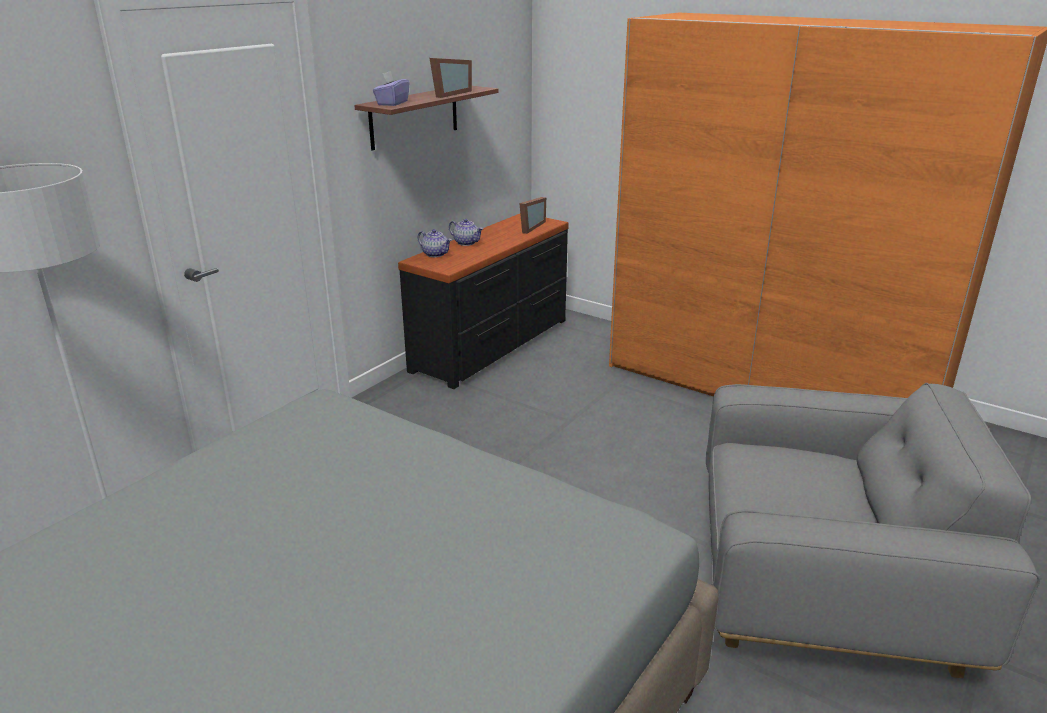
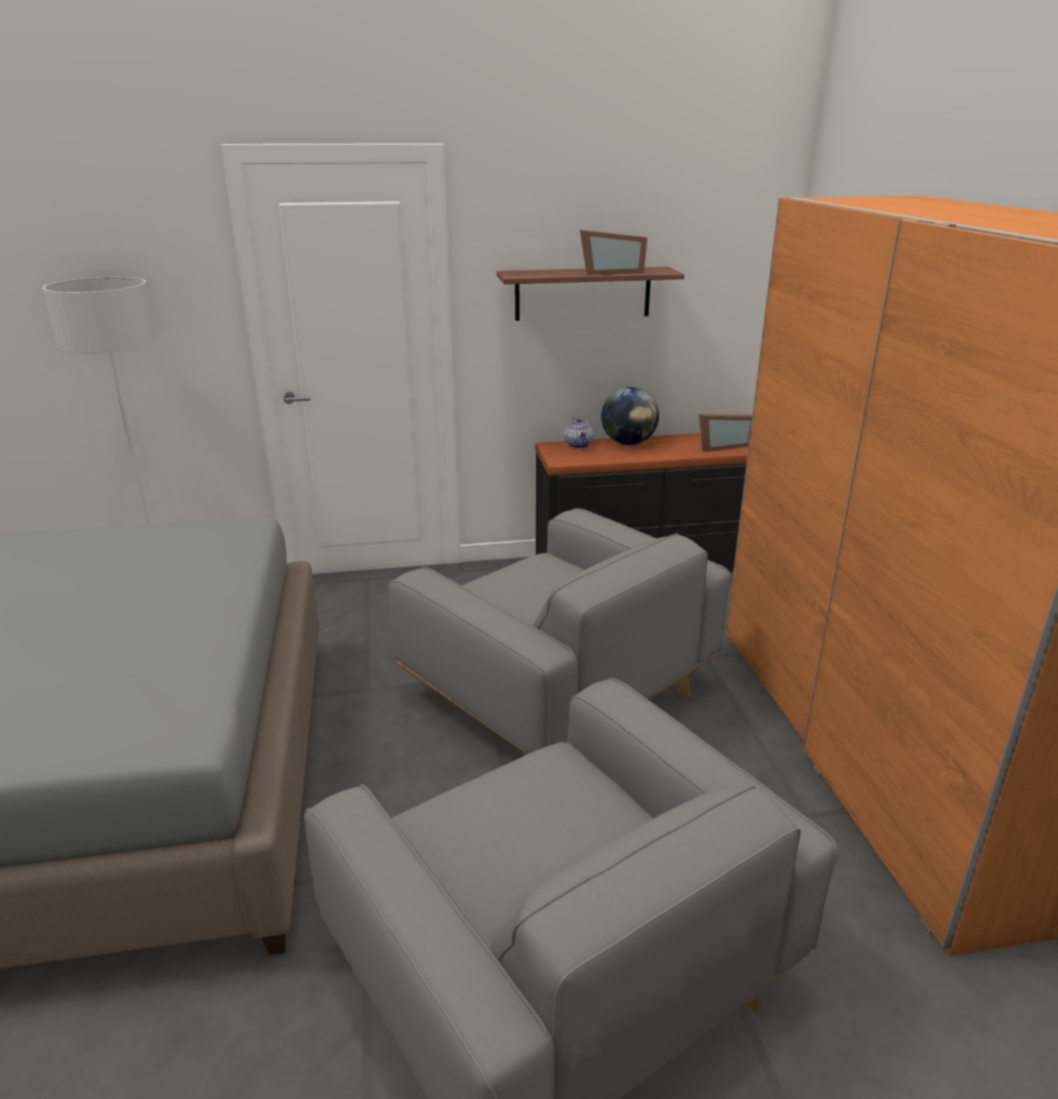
camera: 45 degrees right, 0 degrees up
purple tissue box [373,71,410,106] -> none
teapot [449,219,483,246] -> globe [601,387,659,445]
none -> grey armchair [388,508,731,754]

